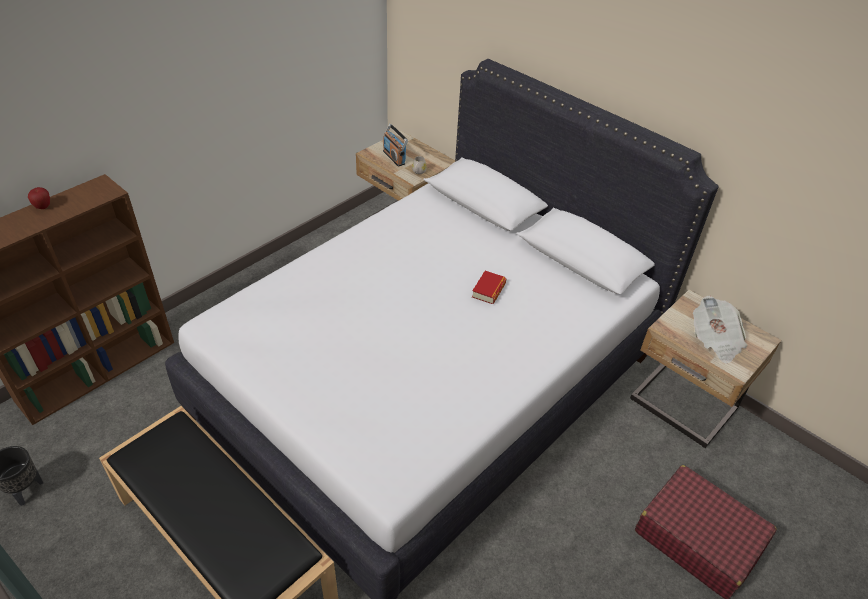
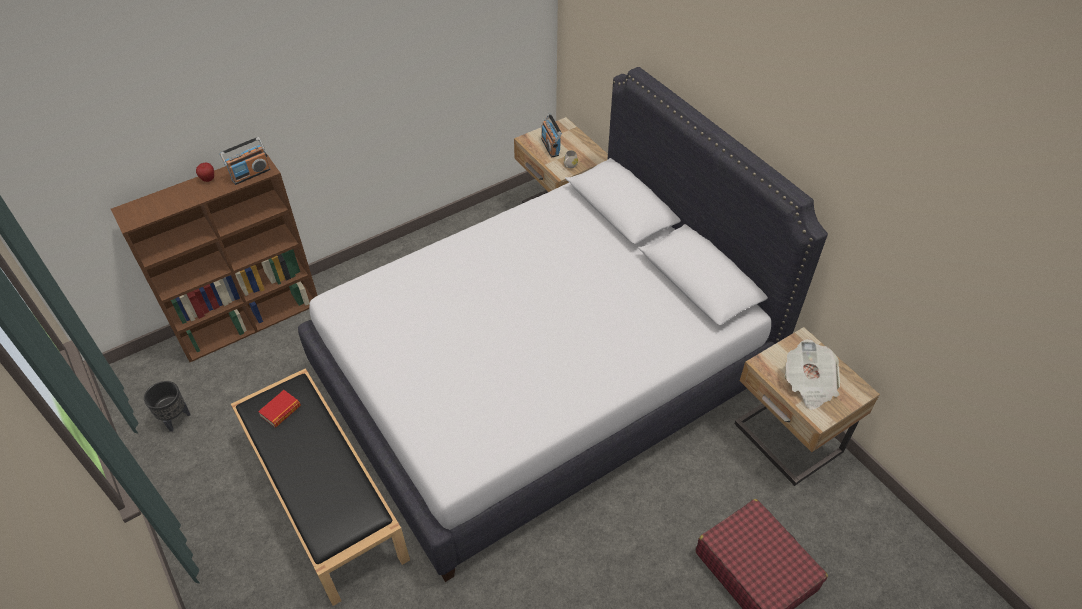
camera: 15 degrees right, 5 degrees up
book [472,271,506,304] -> book moved to [258,390,301,428]
none -> radio [220,137,271,185]

